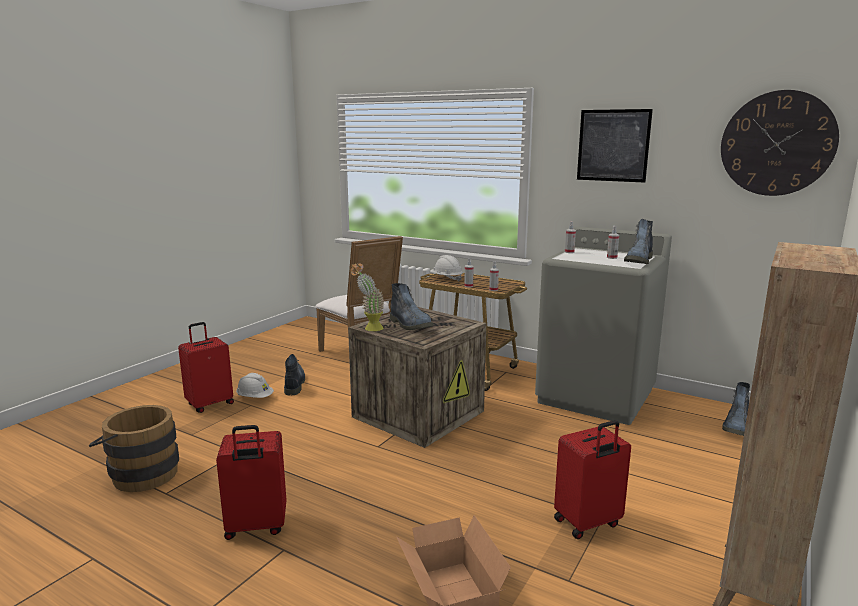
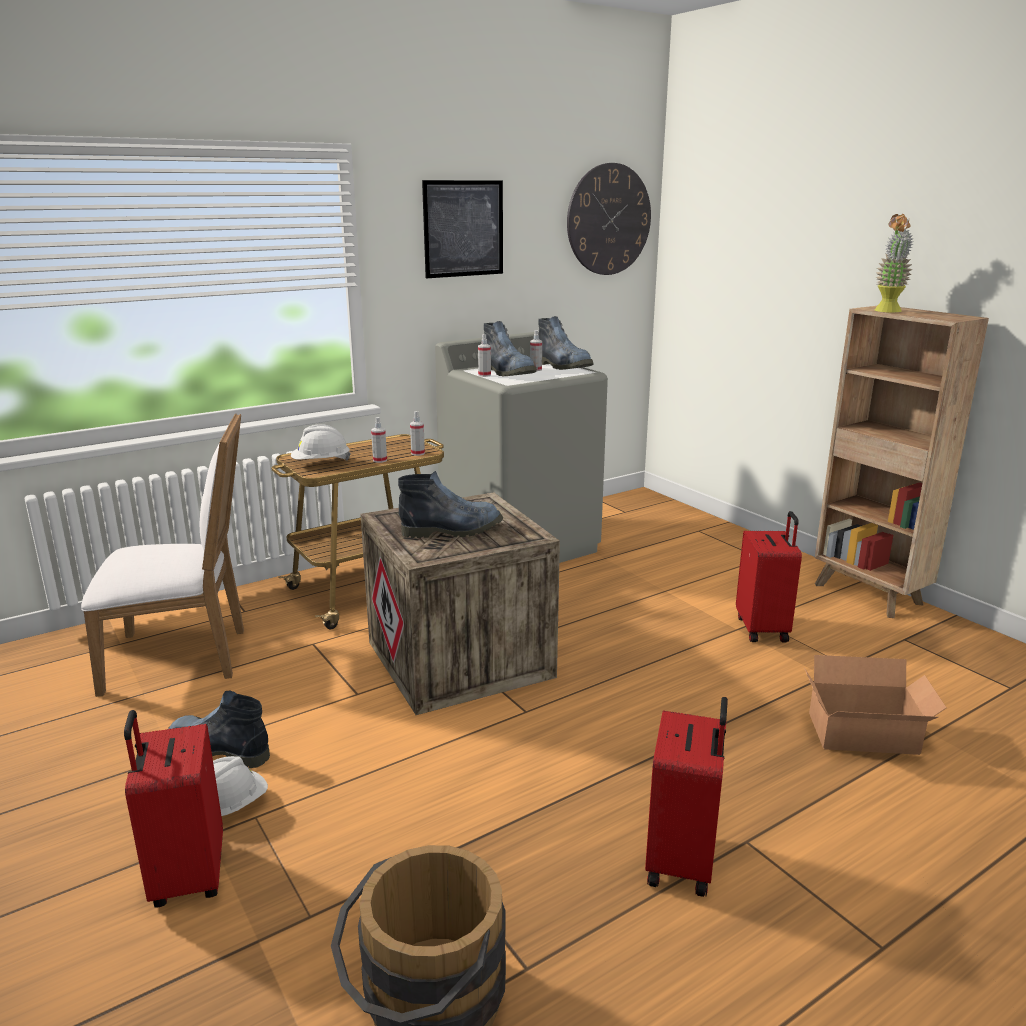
camera: 65 degrees left, 5 degrees up
potted plant [351,263,384,331] -> potted plant moved to [874,214,913,313]
boot [722,382,750,436] -> boot moved to [484,321,537,376]

